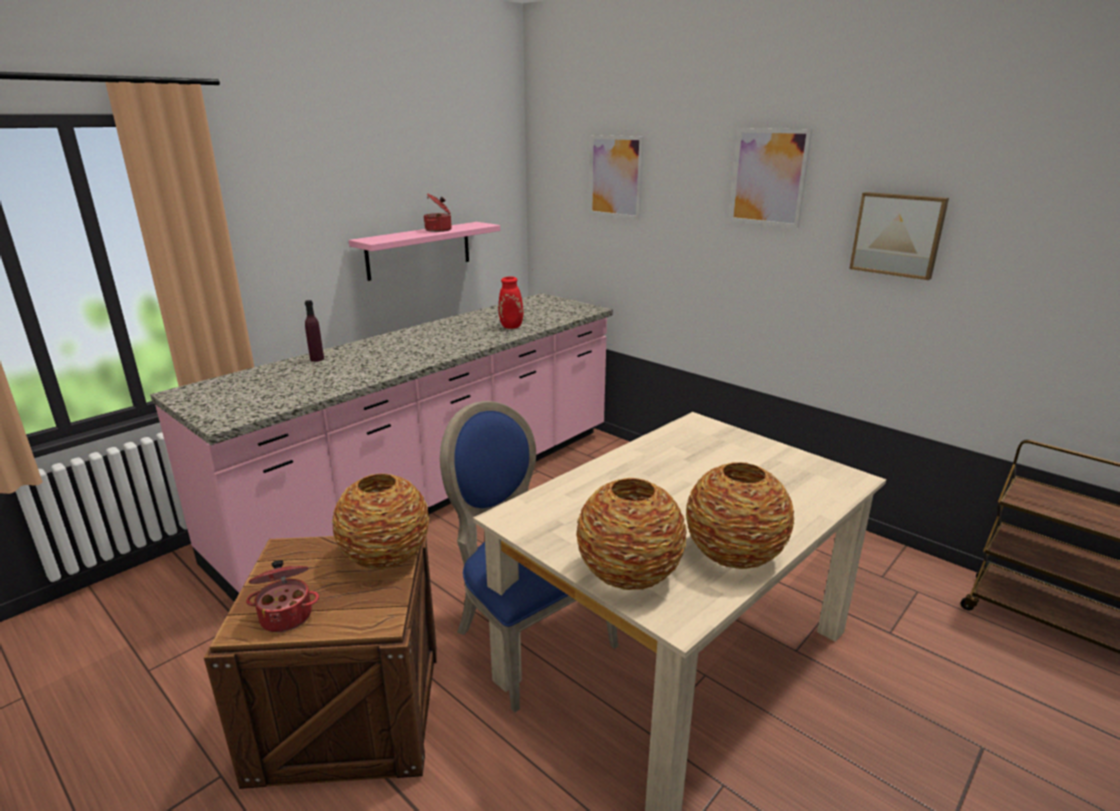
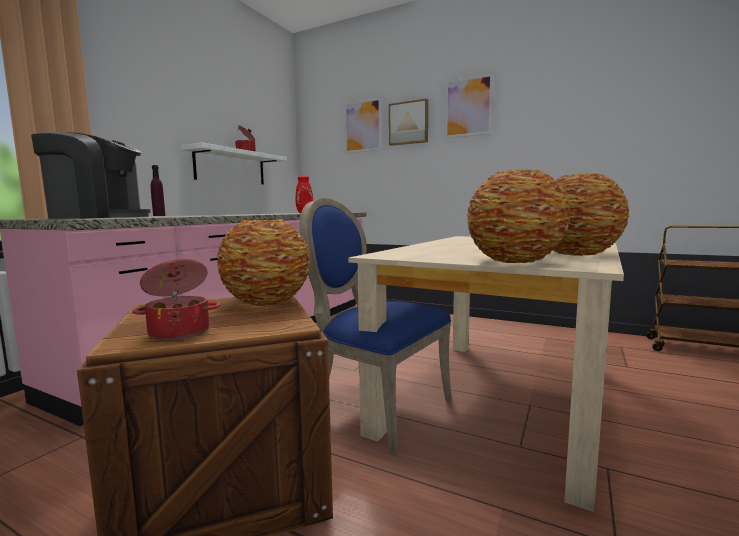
camera: 15 degrees left, 15 degrees down
pink shelf [349,222,500,281] -> white shelf [181,143,287,185]
picture [849,192,949,280] -> picture moved to [389,99,428,146]
none -> coffee machine [31,132,151,219]

